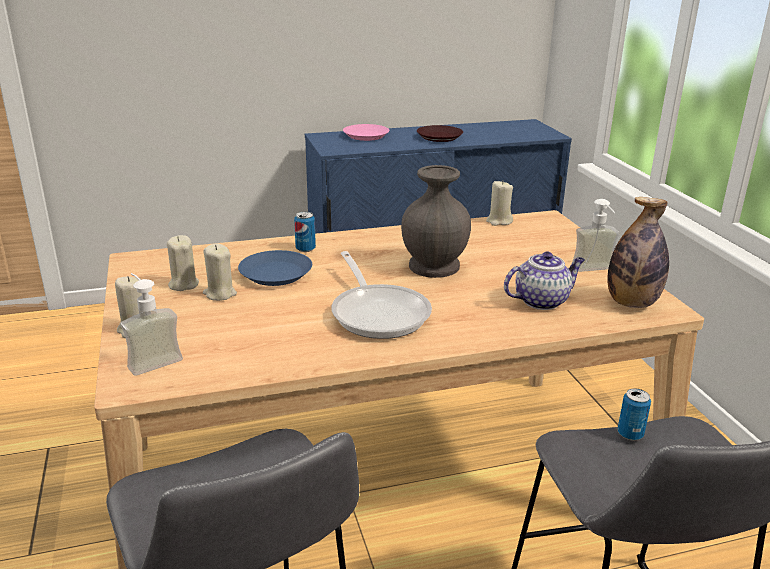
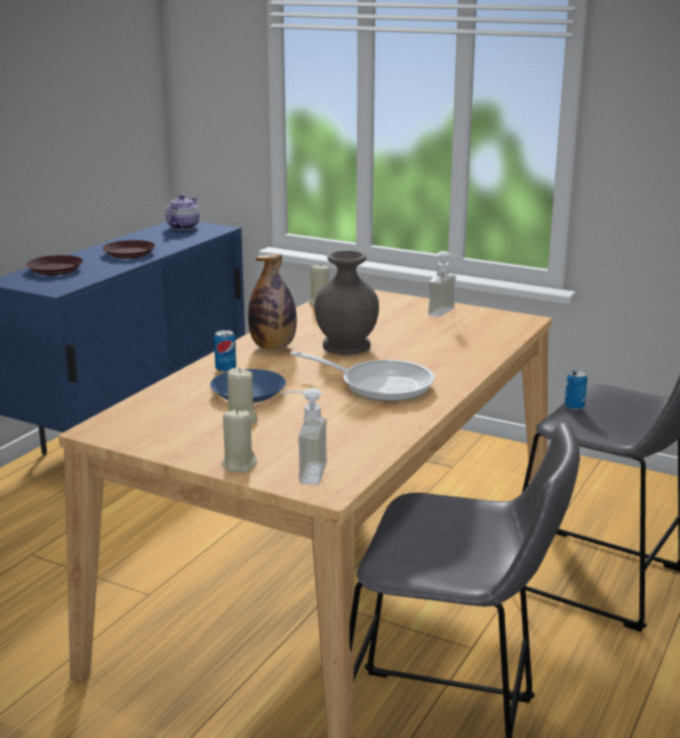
camera: 45 degrees left, 5 degrees down
beige candle [167,235,199,291] -> none
pink plate [343,124,389,141] -> brown plate [26,255,83,275]
teapot [504,252,585,310] -> teapot moved to [165,195,200,230]
bottle [607,197,669,308] -> bottle moved to [248,254,297,350]

